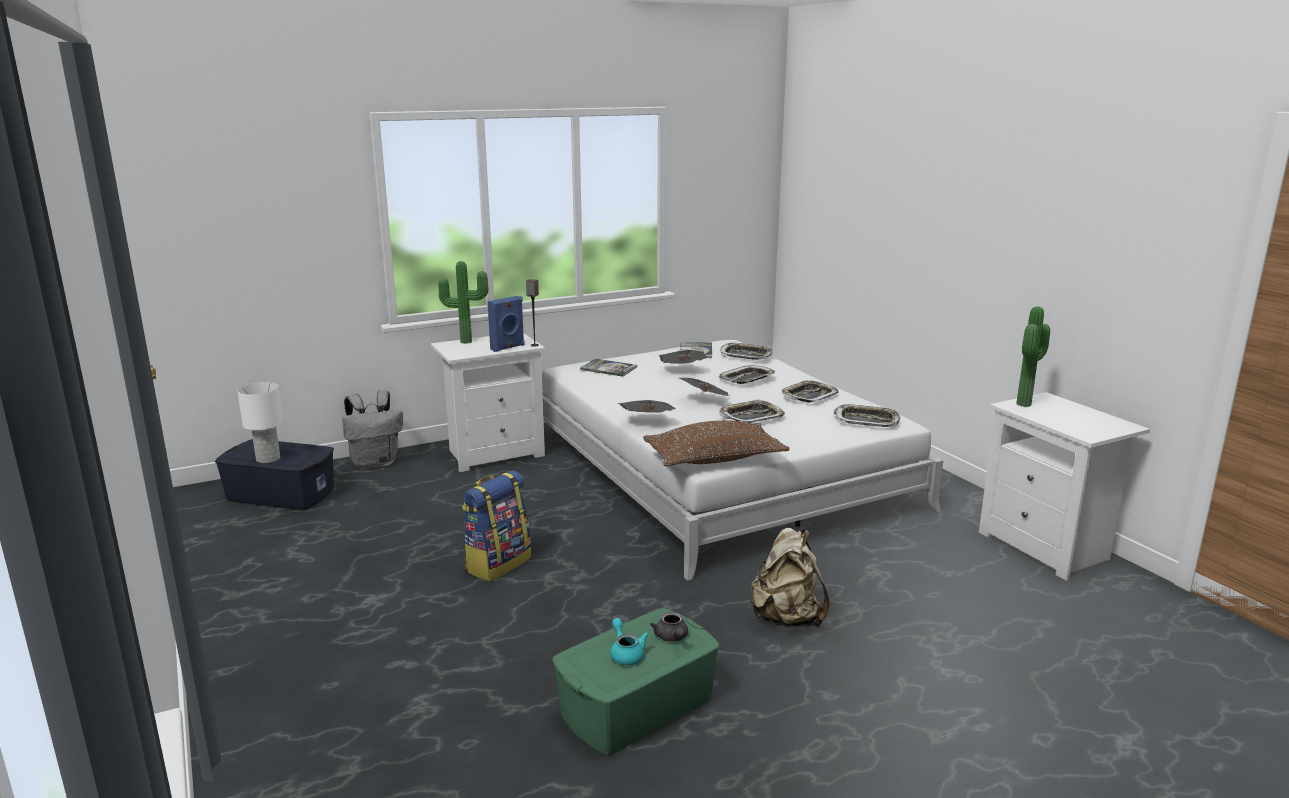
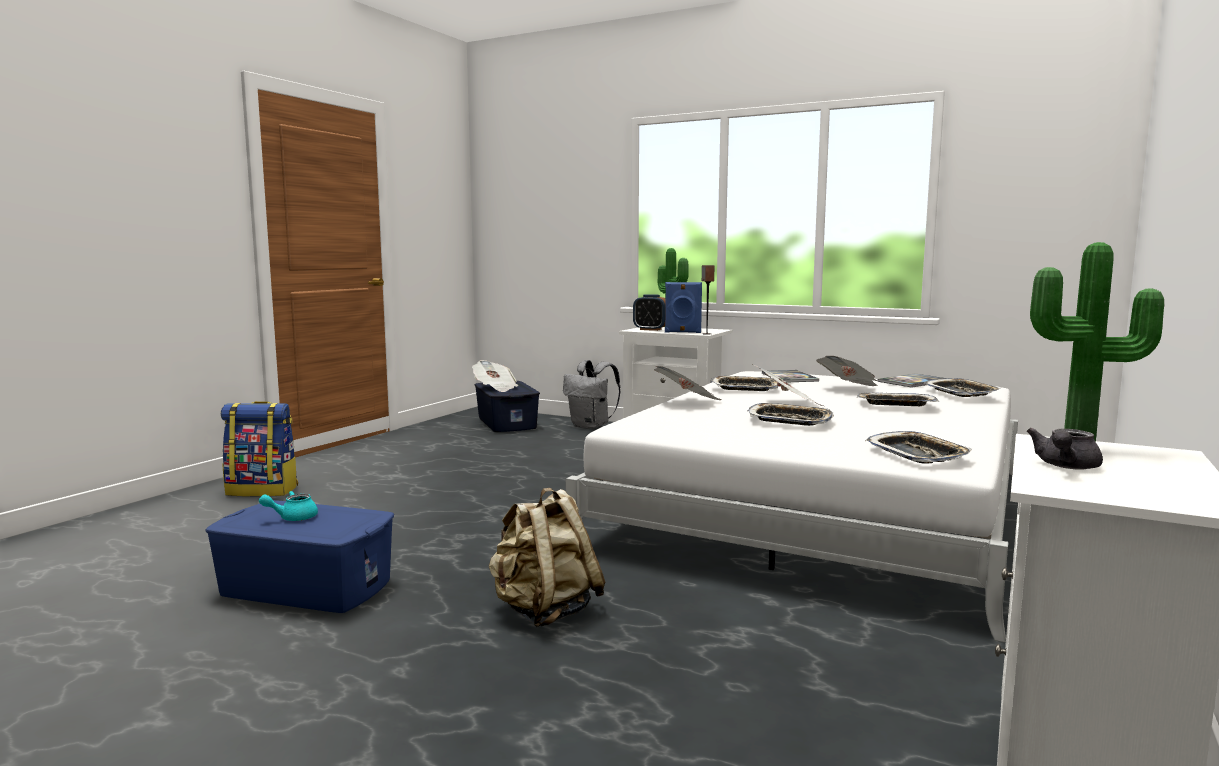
camera: 55 degrees right, 10 degrees down
white table lamp [237,382,283,464] -> newspaper [472,360,518,392]
backpack [462,470,531,582] -> backpack moved to [221,401,298,496]
green storage box [552,608,720,756] -> blue storage box [205,500,394,613]
turquoise teapot [610,618,649,665] -> turquoise teapot turned 150 degrees counterclockwise [259,491,318,521]
brown pillow [643,421,790,466] -> none
grey teapot [650,612,688,642] -> grey teapot moved to [1027,428,1103,469]
tray [782,380,839,402] -> tray moved to [710,376,778,391]
none -> alarm clock [633,294,666,331]

